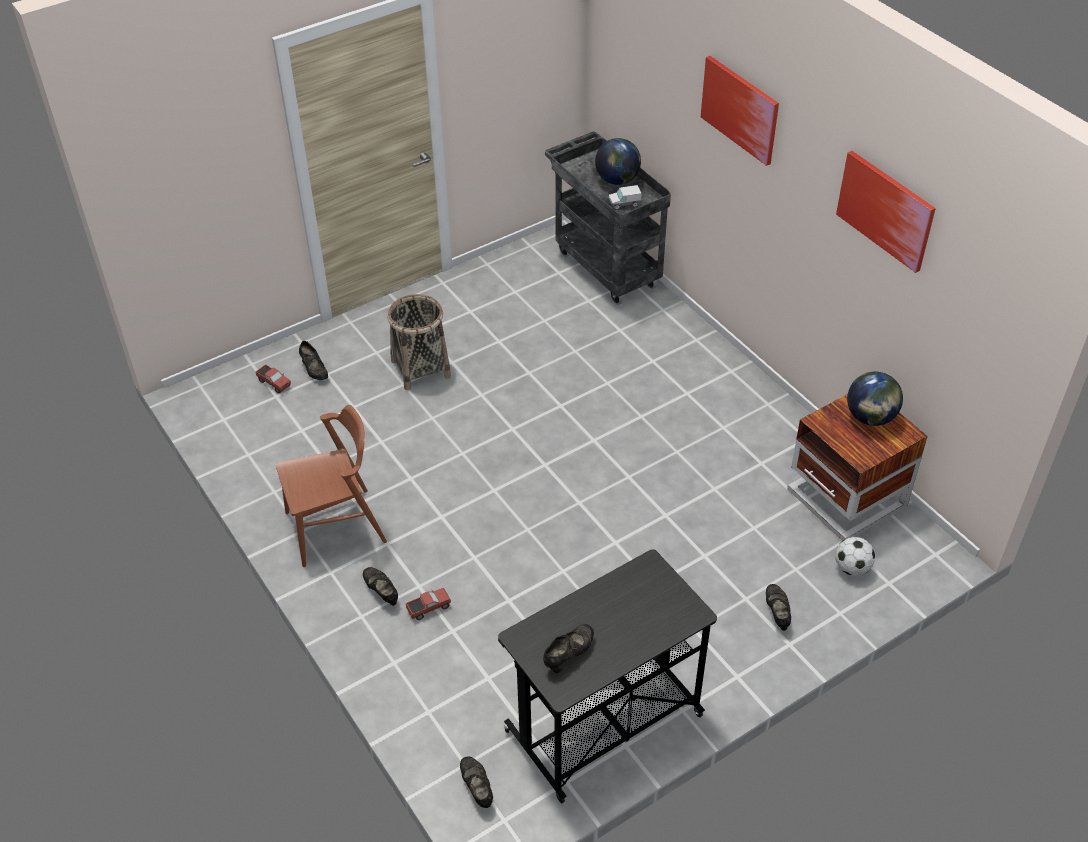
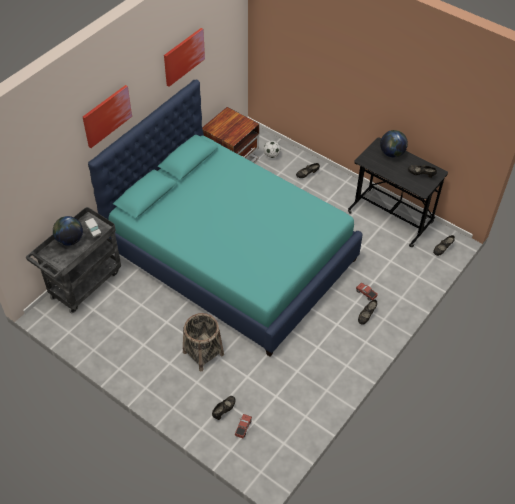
camera: 110 degrees left, 5 degrees up
brown chair [276,405,387,567] -> none
globe [847,372,903,426] -> globe moved to [380,130,408,157]
none -> turquoise bed [88,80,363,357]

